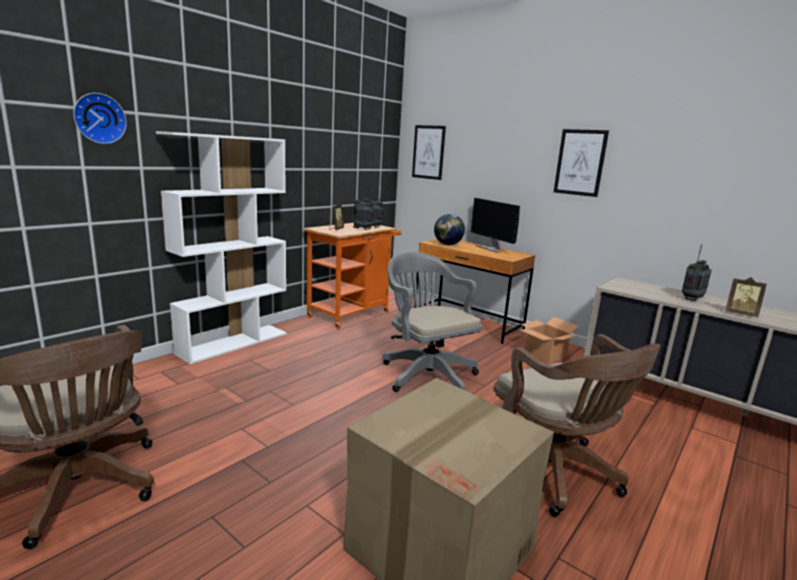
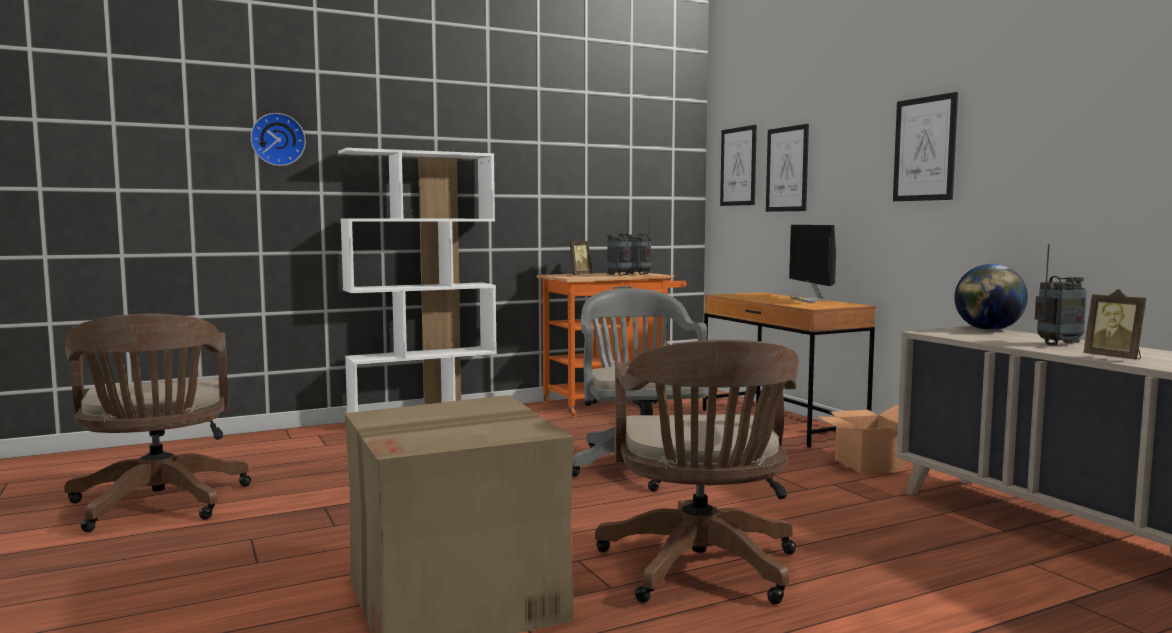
camera: 25 degrees right, 10 degrees down
globe [434,214,465,245] -> globe moved to [954,264,1028,330]
none -> picture [766,124,809,212]

